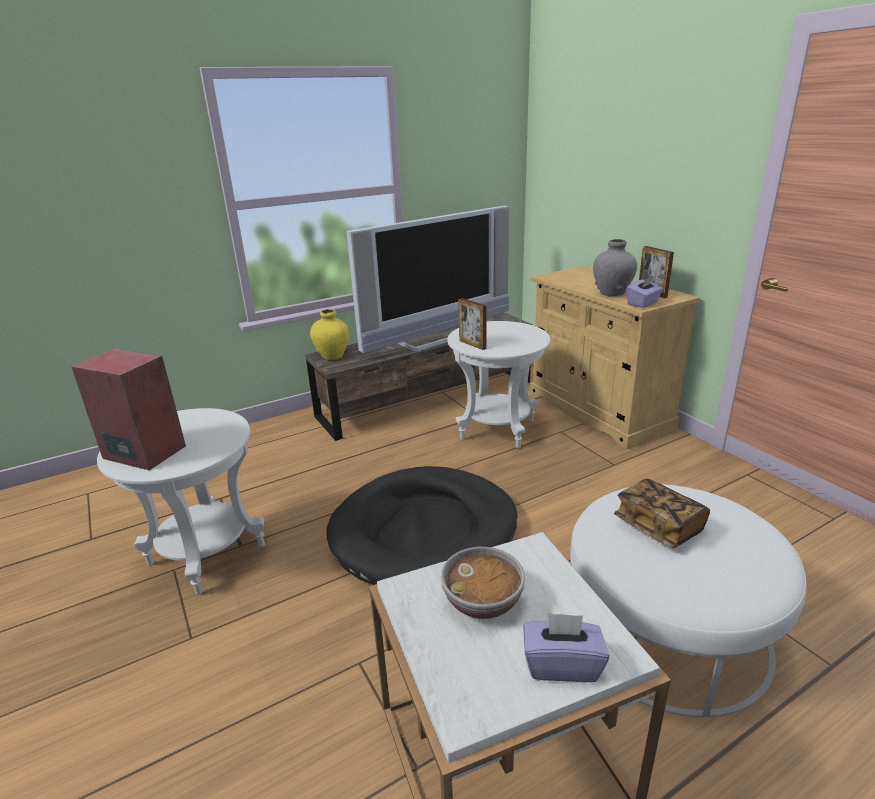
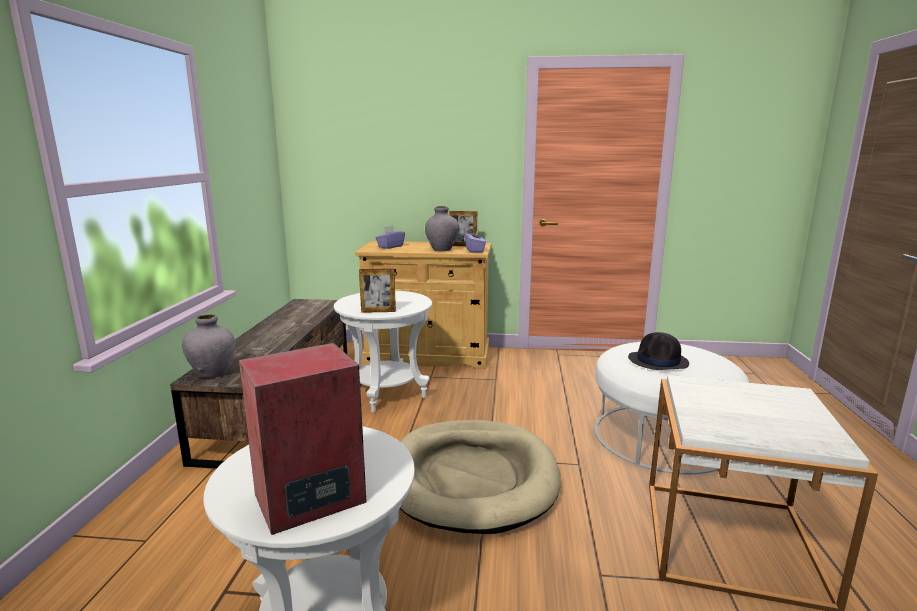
camera: 55 degrees left, 10 degrees down
yellow vase [310,309,350,360] -> grey vase [182,314,235,378]
black dog bed [326,466,517,585] -> beige dog bed [399,420,561,534]
television [346,206,509,353] -> none
bowl [441,547,525,619] -> none
purple tissue box [523,613,609,682] -> purple tissue box moved to [375,225,405,249]
book [614,479,710,548] -> black hat [628,332,689,370]

